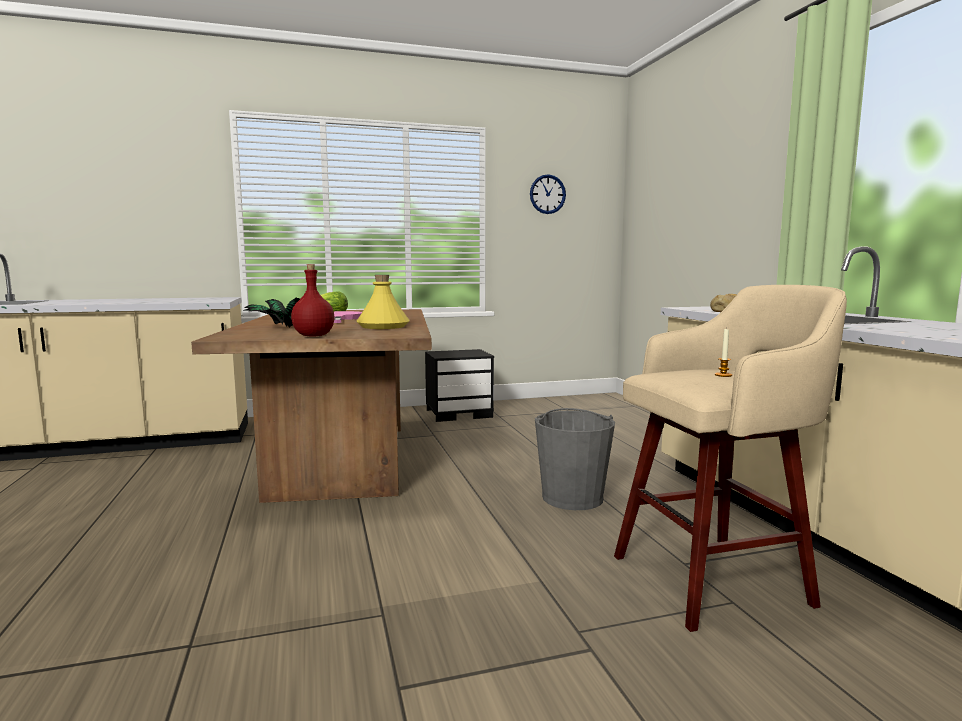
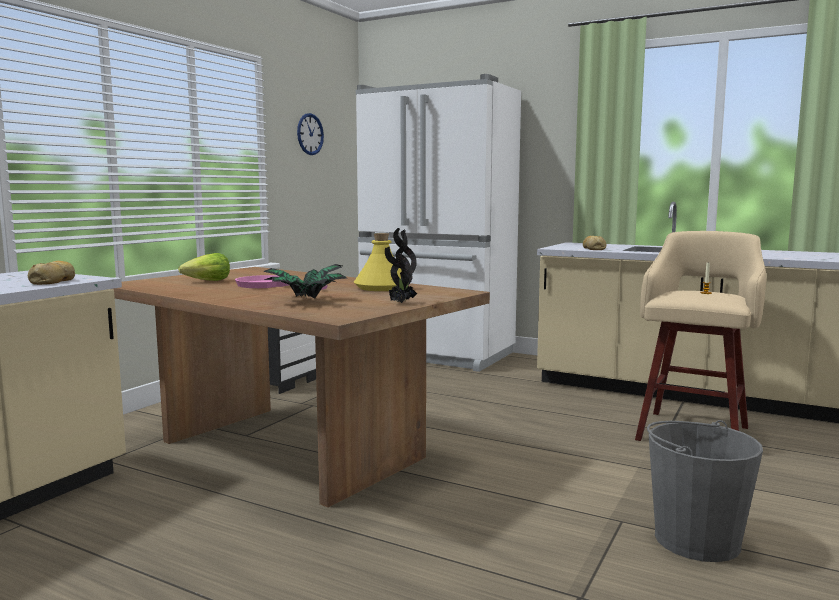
camera: 45 degrees left, 0 degrees up
red bottle [291,264,335,337] -> potted plant [385,228,417,303]
grey bucket [535,408,615,510] -> grey bucket moved to [647,420,763,562]
none -> bread [28,261,75,285]
none -> white fridge [356,74,521,372]

